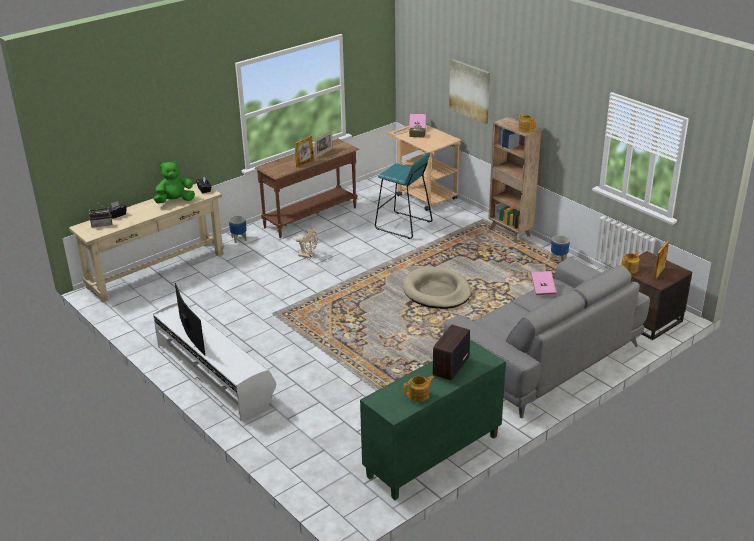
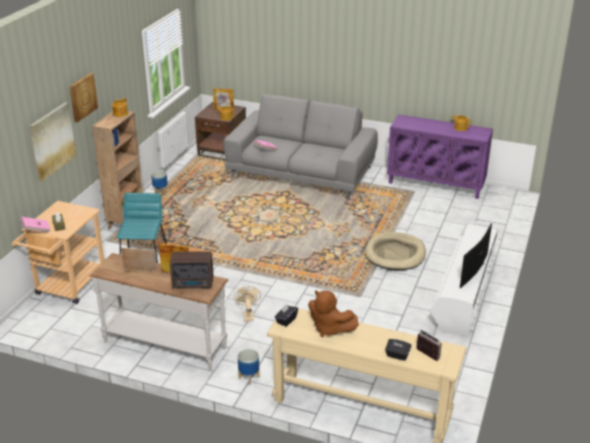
camera: 120 degrees left, 0 degrees up
green plush toy [154,161,195,203] -> brown plush toy [308,290,359,337]
brown console table [255,138,360,238] -> white console table [89,253,229,370]
green cabinet [360,340,506,500] -> purple cabinet [387,114,493,199]
beige dog bed [403,267,471,309] -> beige dog bed moved to [365,232,426,271]
radio [433,325,470,381] -> radio moved to [170,251,213,289]
none -> picture [69,73,98,122]

